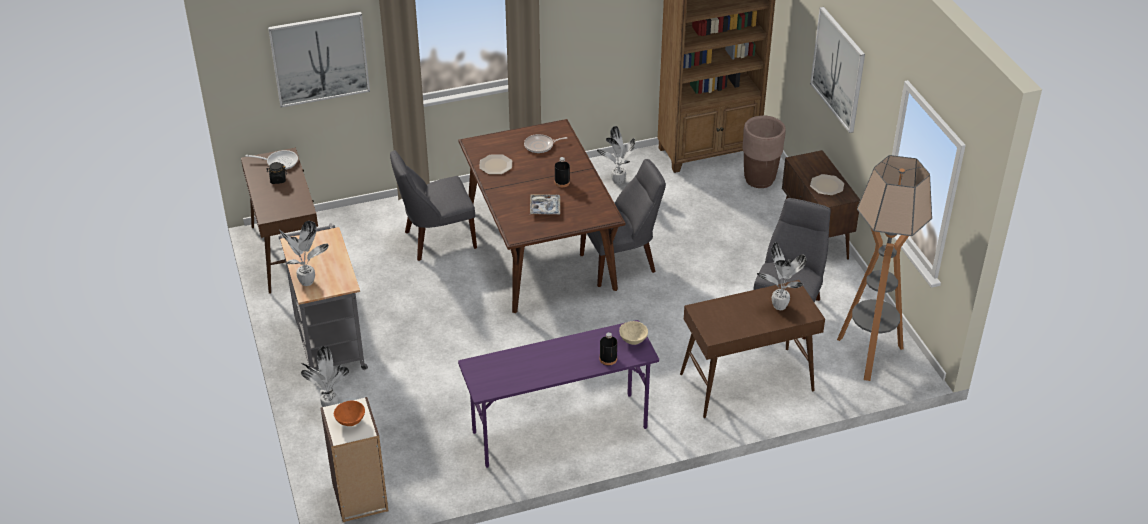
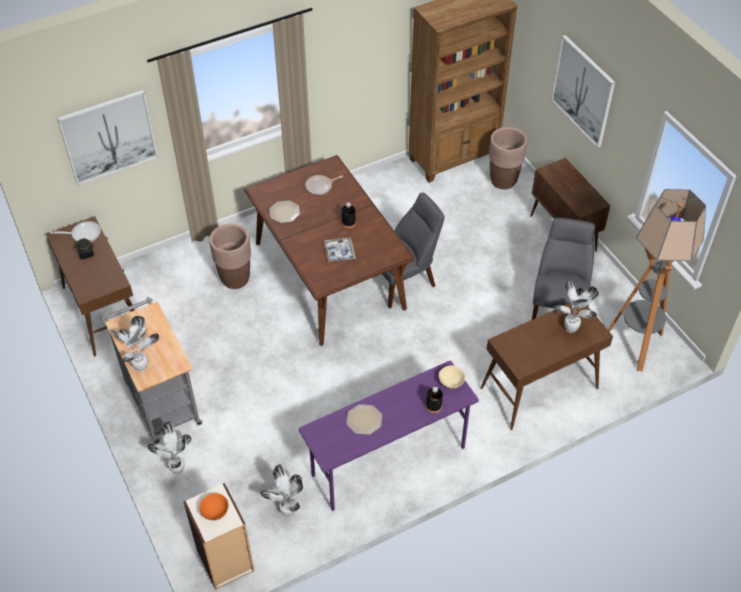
camera: 10 degrees left, 10 degrees up
grey chair [390,150,477,261] -> brown planter [209,224,251,289]
potted plant [597,126,635,185] -> potted plant moved to [260,464,303,517]
plate [810,174,844,196] -> plate moved to [346,404,382,435]

